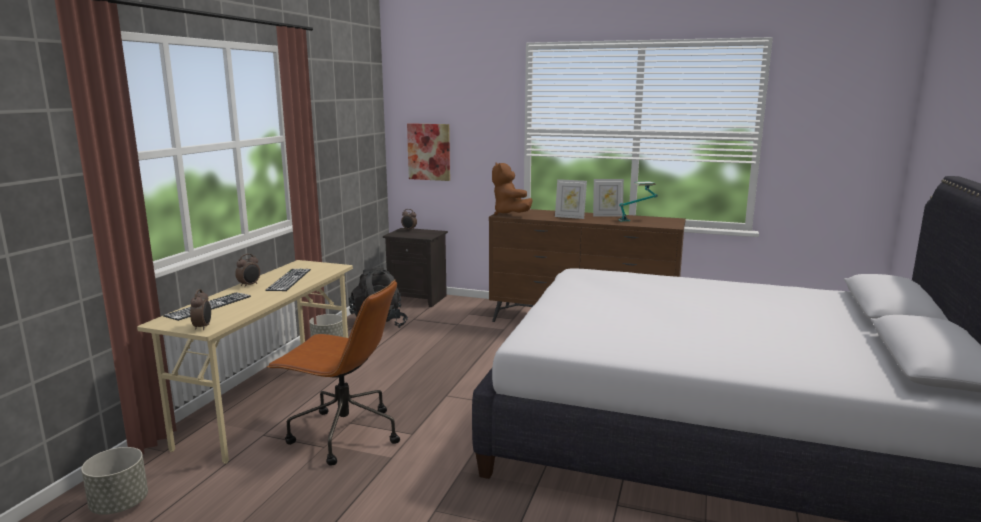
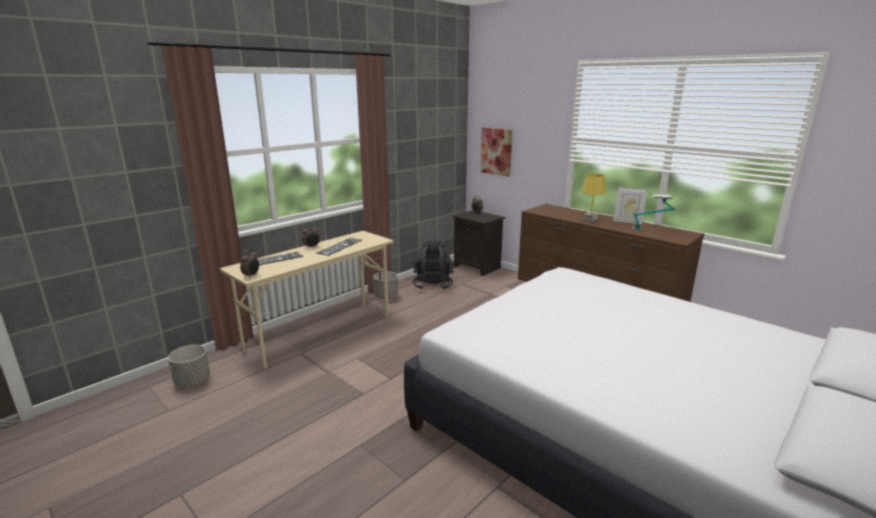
camera: 25 degrees right, 5 degrees up
brown office chair [267,280,400,466] -> none
brown plush toy [492,162,532,215] -> none
picture frame [555,179,587,219] -> yellow table lamp [582,174,606,221]

